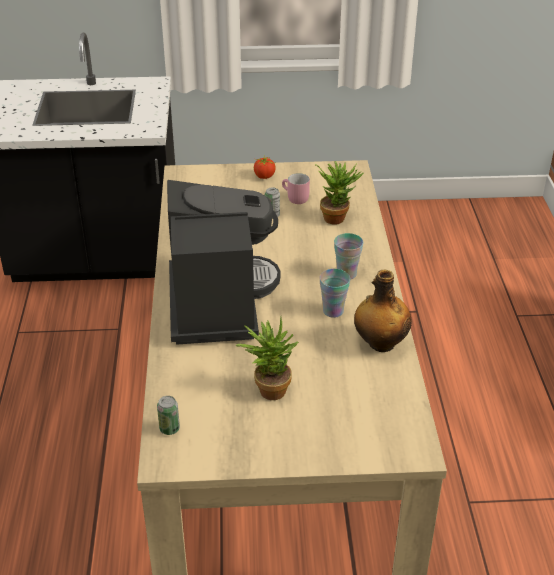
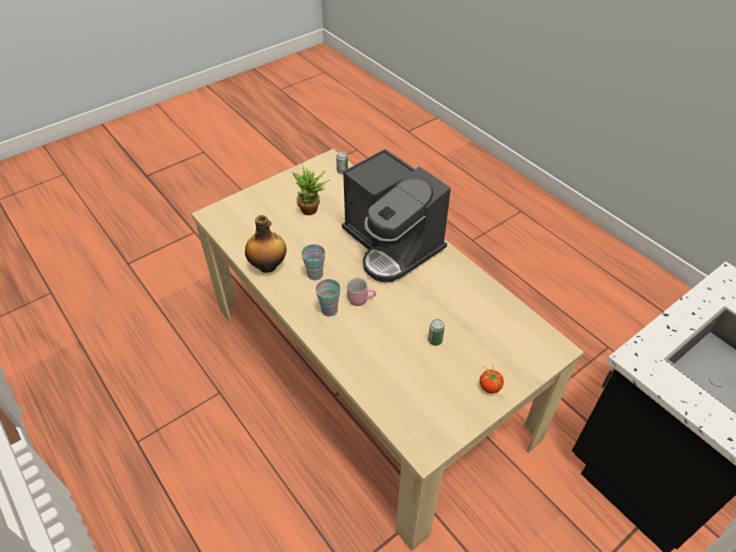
camera: 145 degrees right, 10 degrees up
pink mug [282,173,310,204] -> pink mug moved to [347,278,376,306]
potted plant [315,161,363,225] -> none

